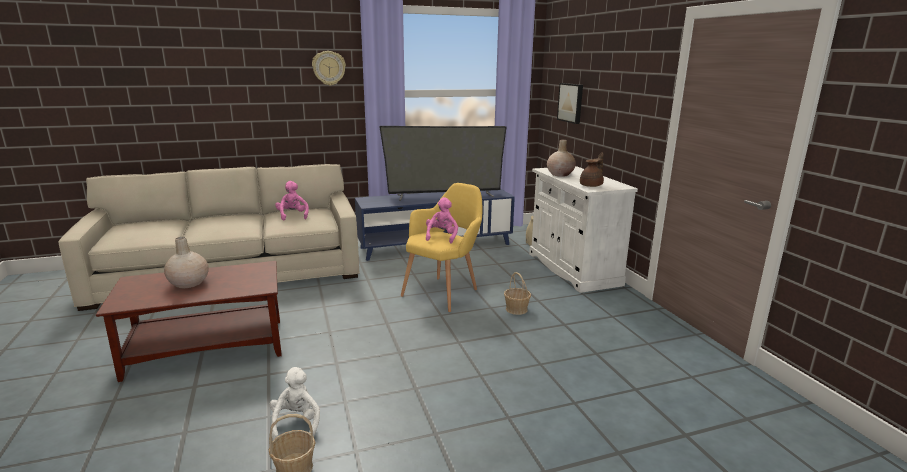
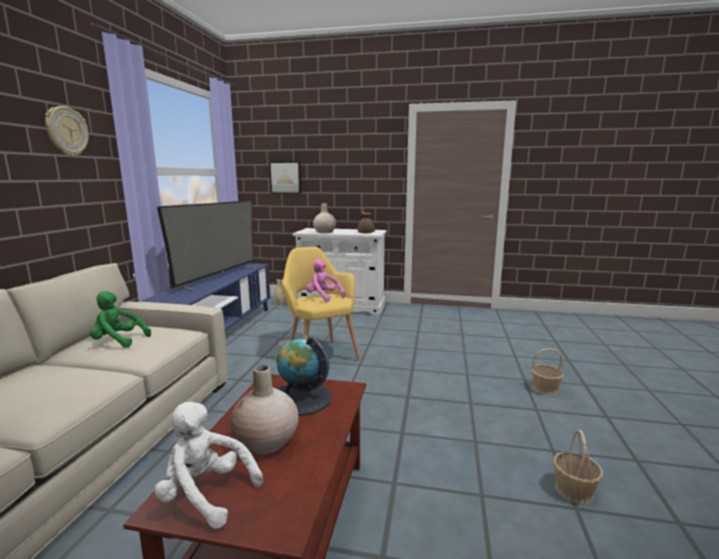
camera: 60 degrees left, 5 degrees down
white plush toy [269,367,320,441] -> white plush toy moved to [154,402,263,529]
pink plush toy [275,181,309,220] -> green plush toy [90,291,151,348]
basket [504,272,531,315] -> basket moved to [531,348,564,395]
none -> globe [276,336,332,416]

